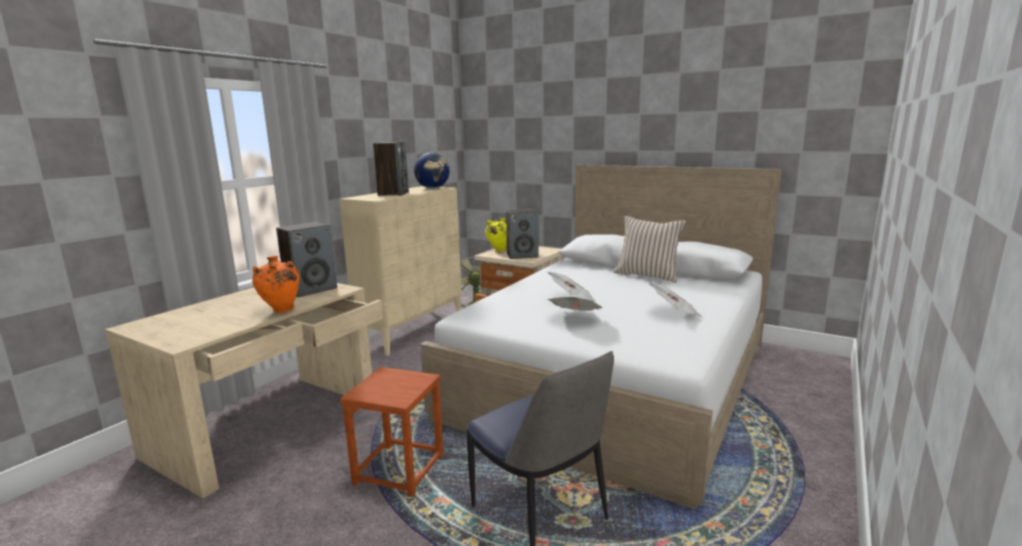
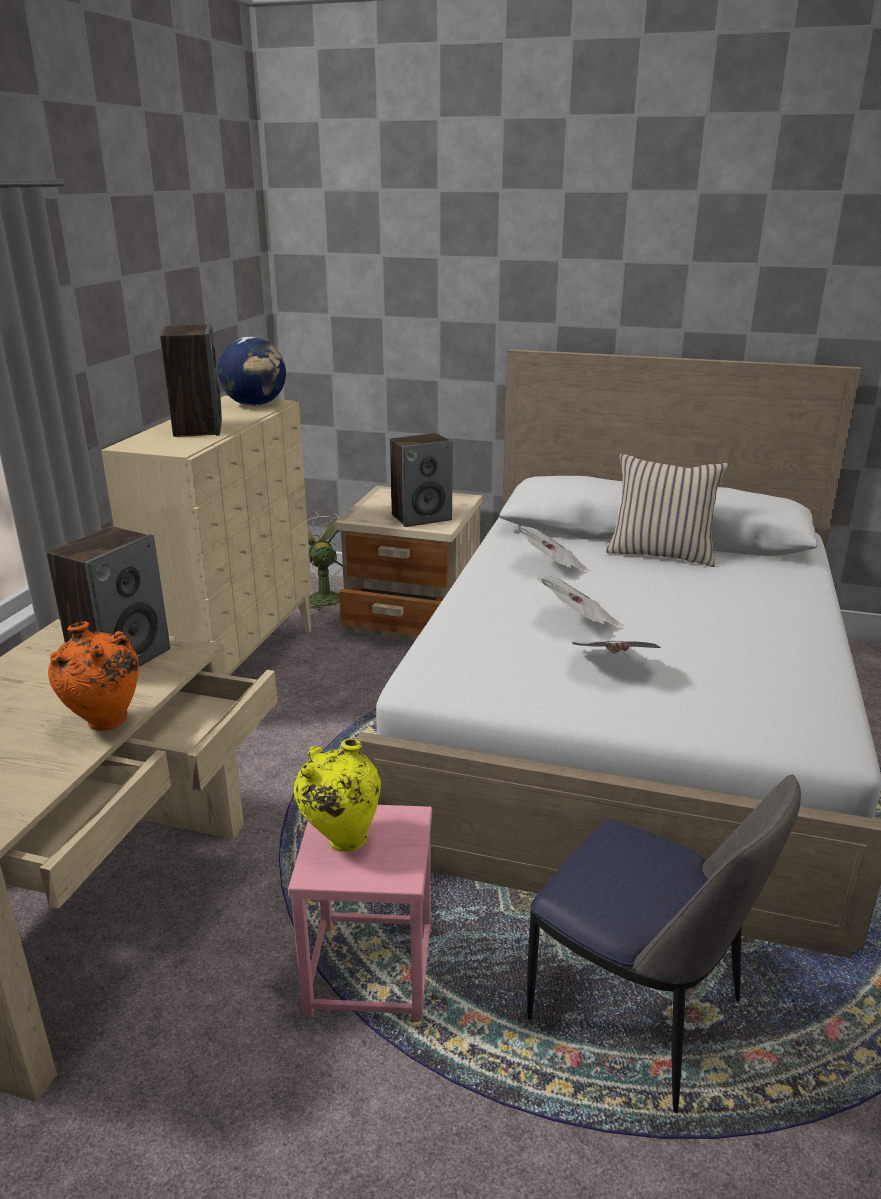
camera: 15 degrees left, 10 degrees up
brown stool [340,367,444,497] -> pink stool [288,805,432,1021]
yellow vase [485,218,507,252] -> yellow vase moved to [294,739,381,852]
newspaper [647,282,704,318] -> newspaper moved to [515,526,590,571]

